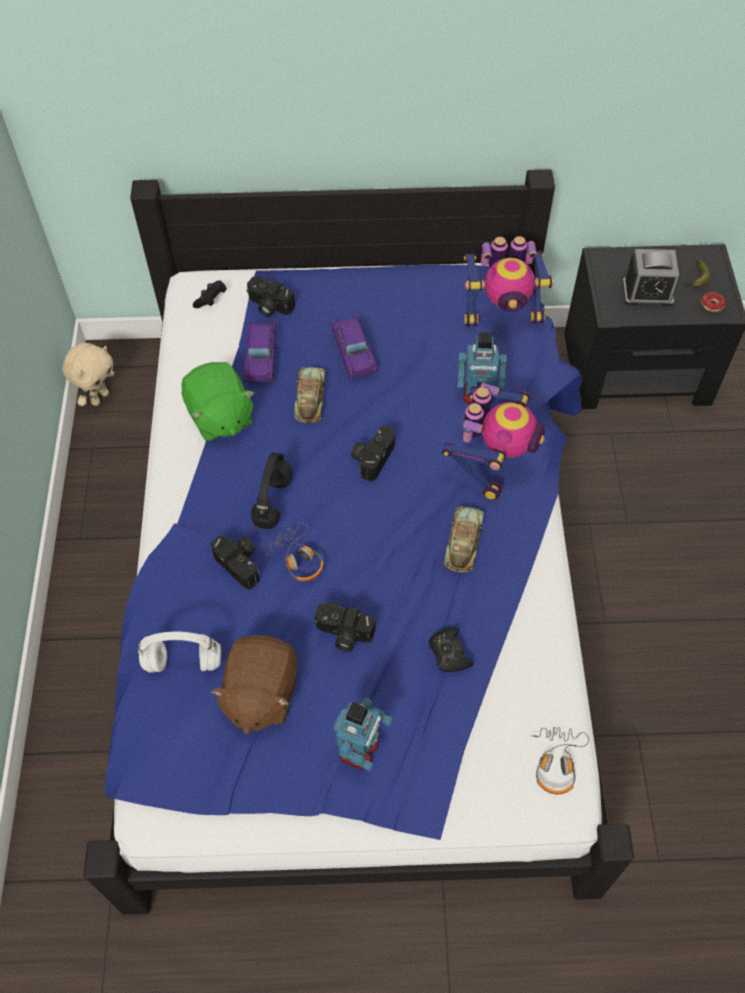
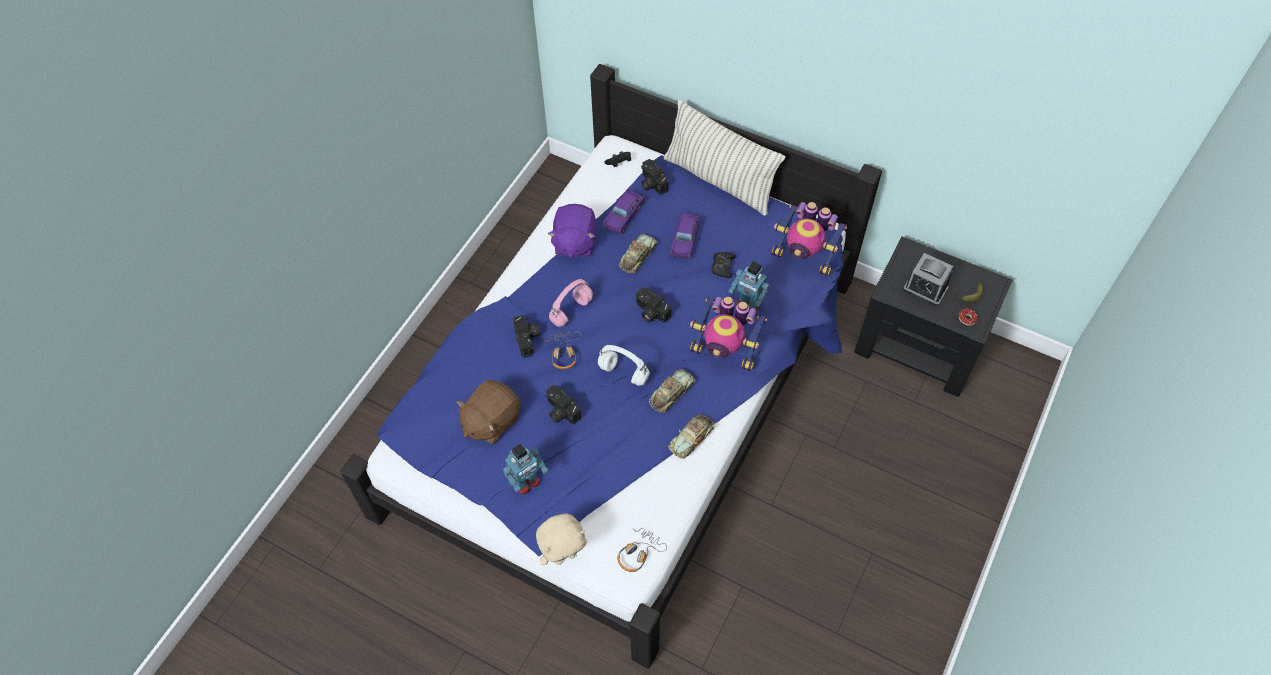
camera: 30 degrees right, 0 degrees up
beige plush toy [62,343,114,406] -> beige plush toy moved to [536,513,587,565]
white headphones [138,632,221,673] -> white headphones moved to [598,345,650,386]
green plush toy [181,362,254,441] -> purple plush toy [548,204,596,258]
black headphones [251,452,293,529] -> pink headphones [549,279,593,327]
camera [351,425,395,482] -> camera turned 105 degrees counterclockwise [635,288,671,323]
black game controller [429,627,474,672] -> black game controller moved to [711,252,736,278]
toy robot [442,383,545,500] -> toy robot turned 60 degrees clockwise [690,297,767,371]
none -> pillow [664,100,785,216]
none -> toy car [669,415,715,459]

